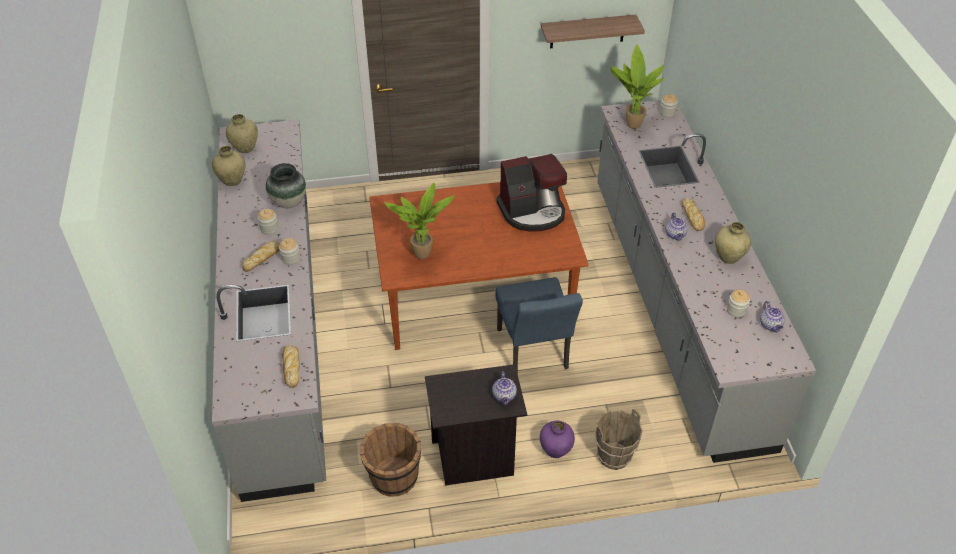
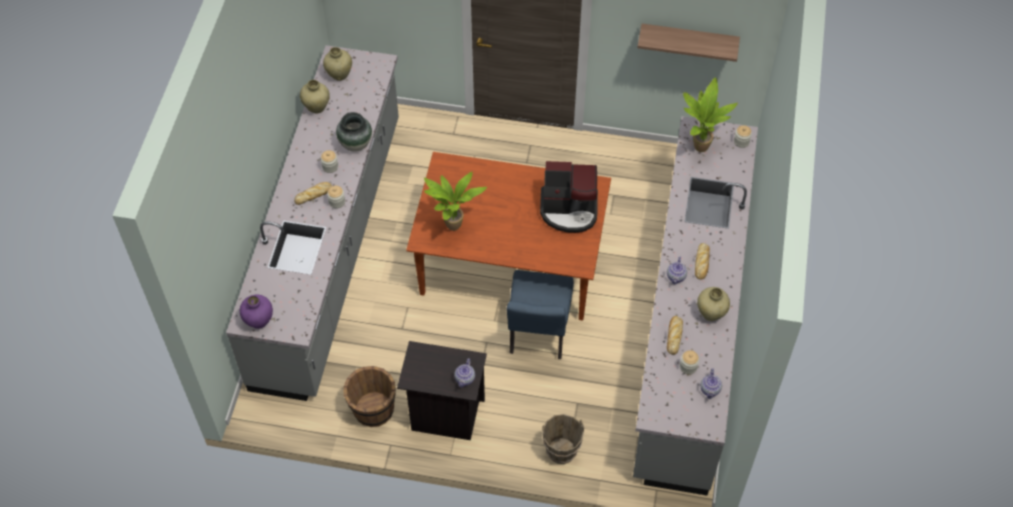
camera: 20 degrees right, 10 degrees up
bread [282,345,300,388] -> bread moved to [667,316,683,355]
purple vase [540,421,575,458] -> purple vase moved to [240,294,273,329]

